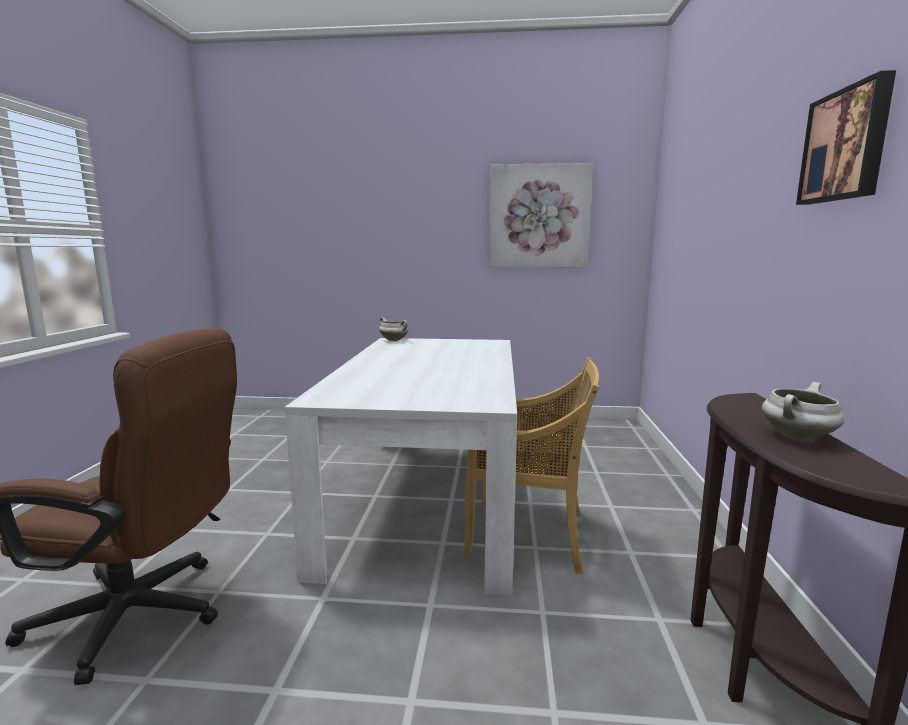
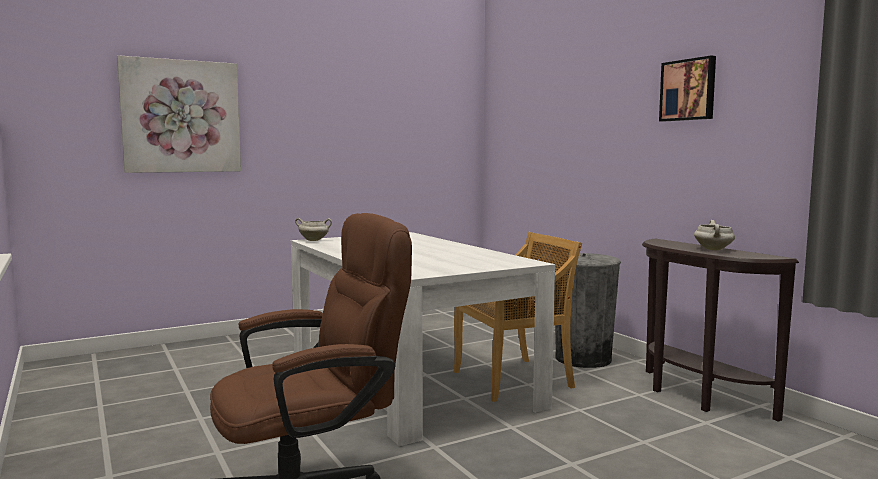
camera: 35 degrees left, 5 degrees down
picture [489,163,593,267] -> picture moved to [117,55,241,173]
none -> grey trash can [555,253,621,368]

